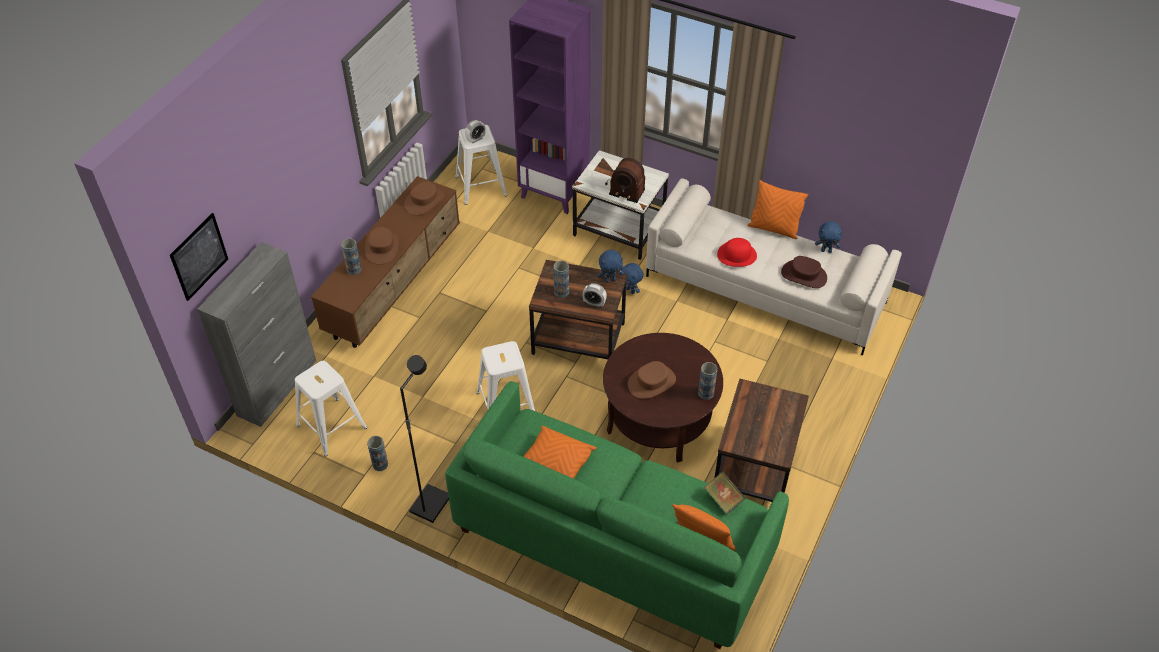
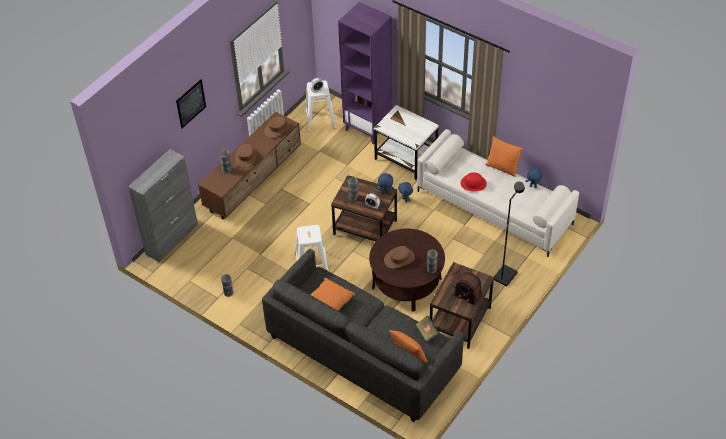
camera: 10 degrees right, 0 degrees up
picture [170,213,228,301] -> picture moved to [176,80,206,128]
white stool [295,361,367,457] -> none
black floor lamp [400,355,449,523] -> black floor lamp moved to [494,182,525,287]
green sofa [445,381,789,649] -> grey sofa [262,249,464,422]
radio [605,158,645,203] -> radio moved to [453,272,482,305]
brown hat [781,256,827,288] -> none

